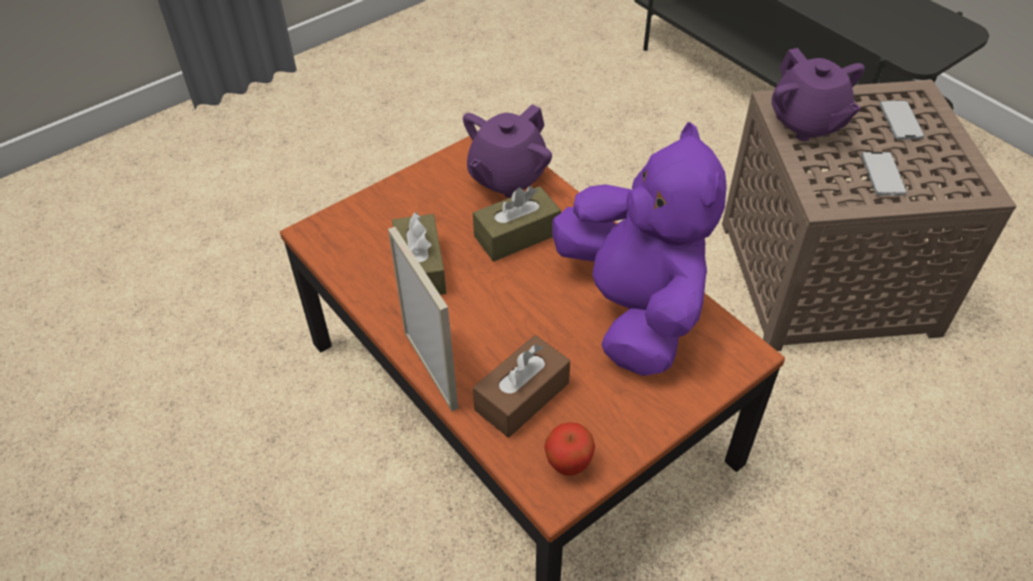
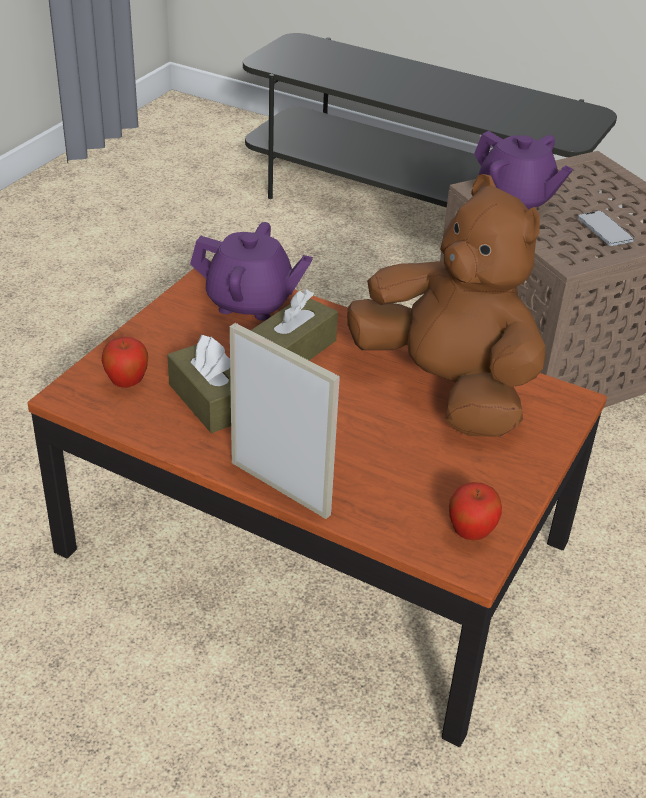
camera: 25 degrees left, 10 degrees down
purple teapot [463,104,552,198] -> purple teapot turned 90 degrees counterclockwise [190,222,313,321]
brown tissue box [473,335,570,438] -> none
purple plush toy [552,122,727,376] -> brown plush toy [347,174,546,437]
phone [879,100,924,140] -> none
none -> apple [102,337,148,388]

